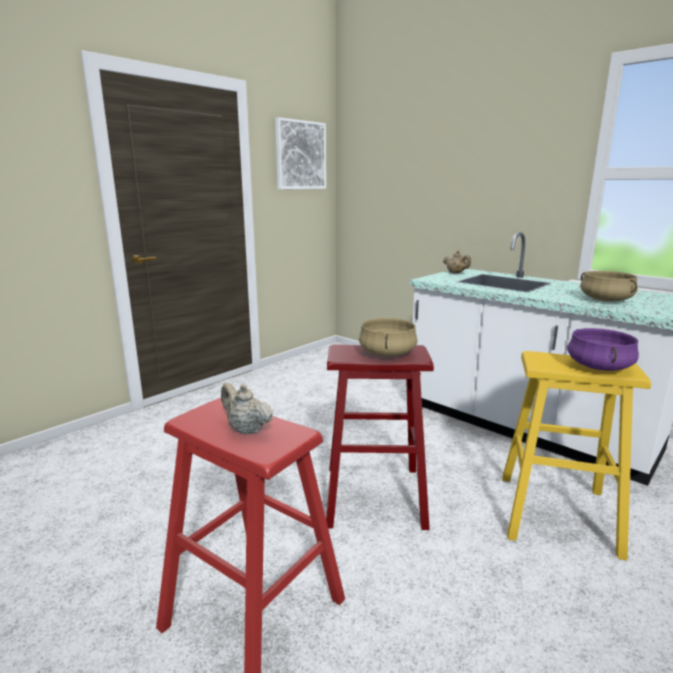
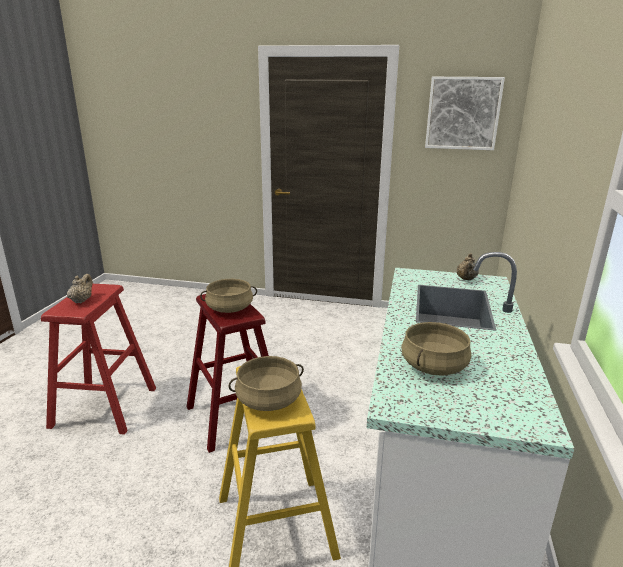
camera: 60 degrees right, 5 degrees up
purple cooking pot [567,328,639,371] -> beige cooking pot [229,356,304,411]

